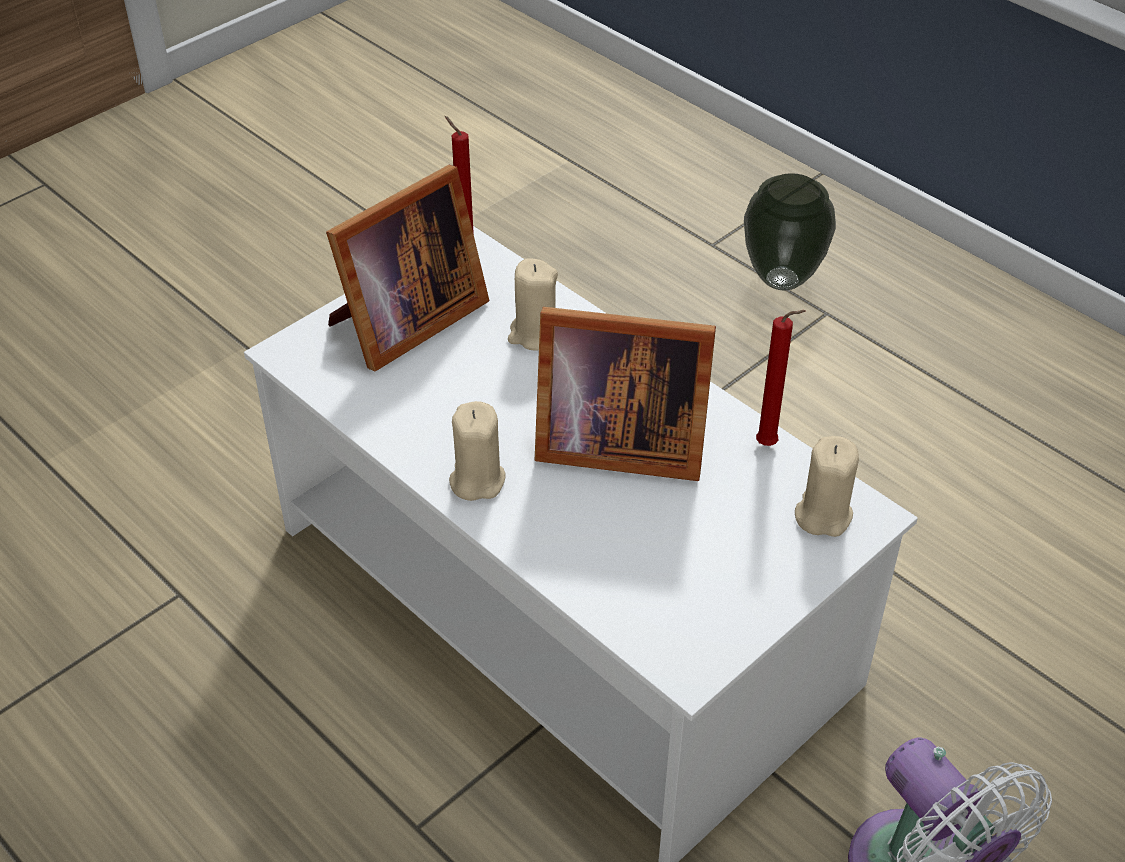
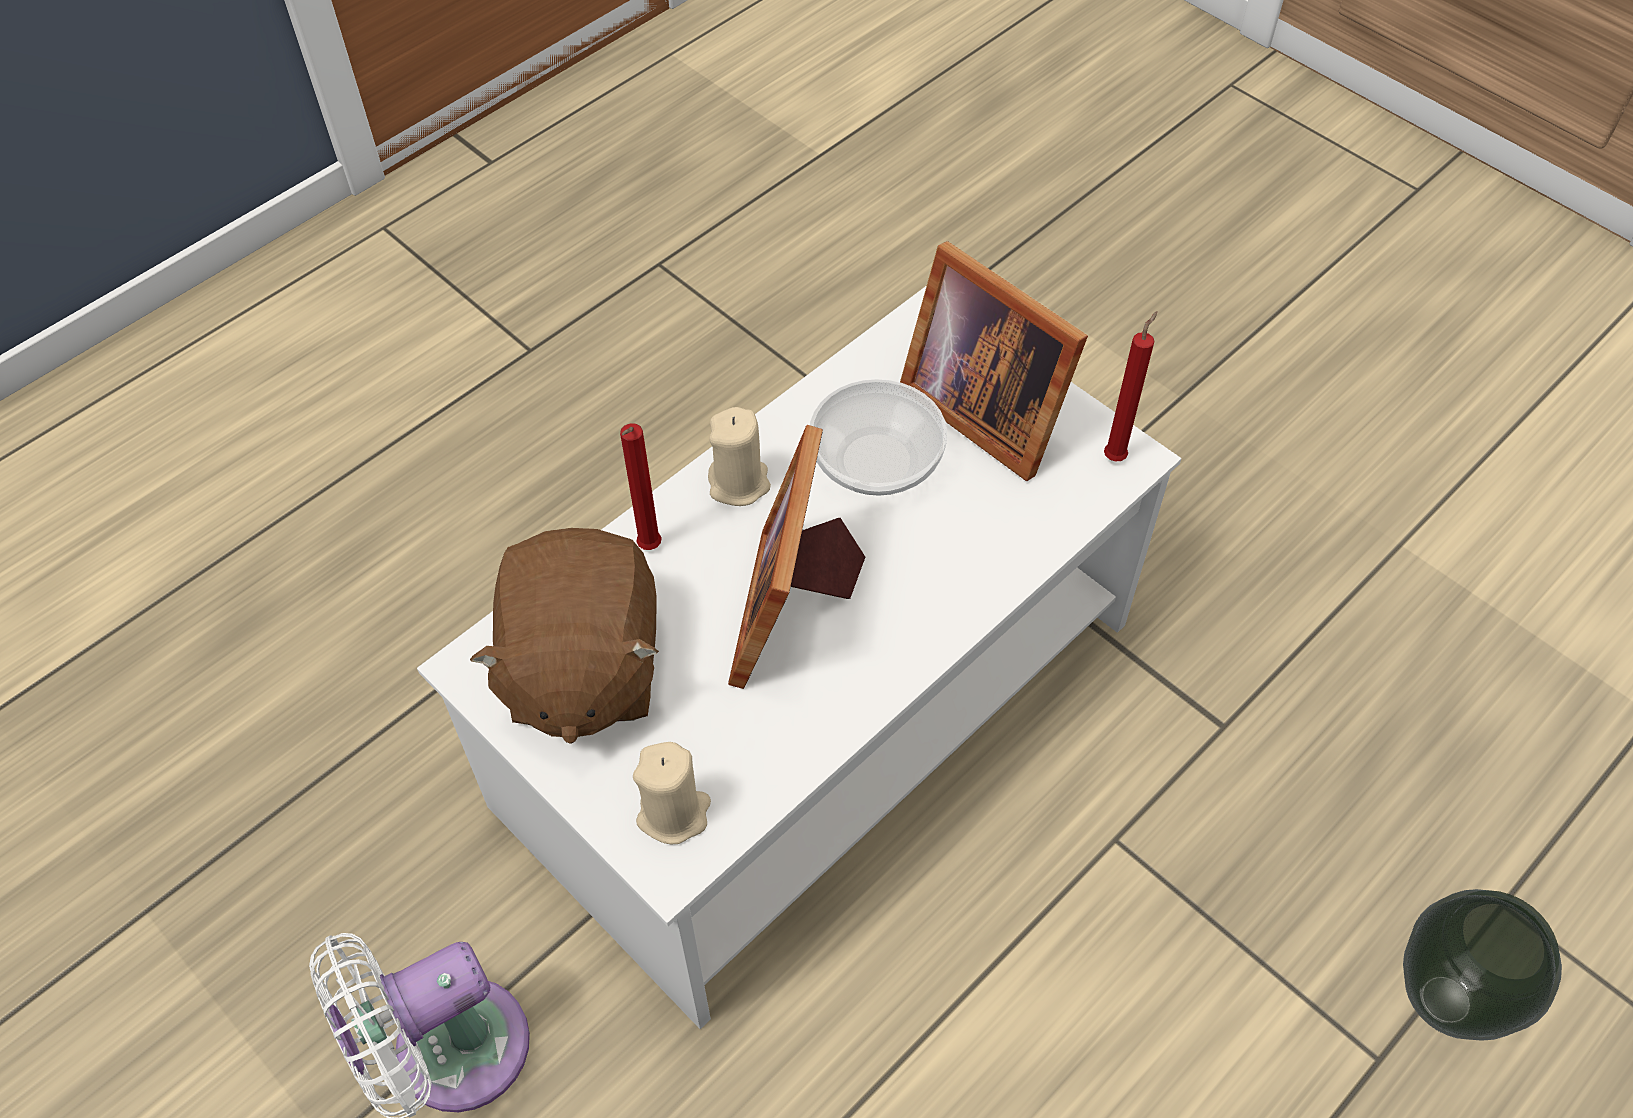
camera: 90 degrees right, 10 degrees up
beige candle [508,258,558,351] -> none
red candle [756,310,806,446] -> red candle moved to [620,423,662,550]
none -> brown plush toy [470,528,659,744]
none -> bowl [810,379,947,496]

